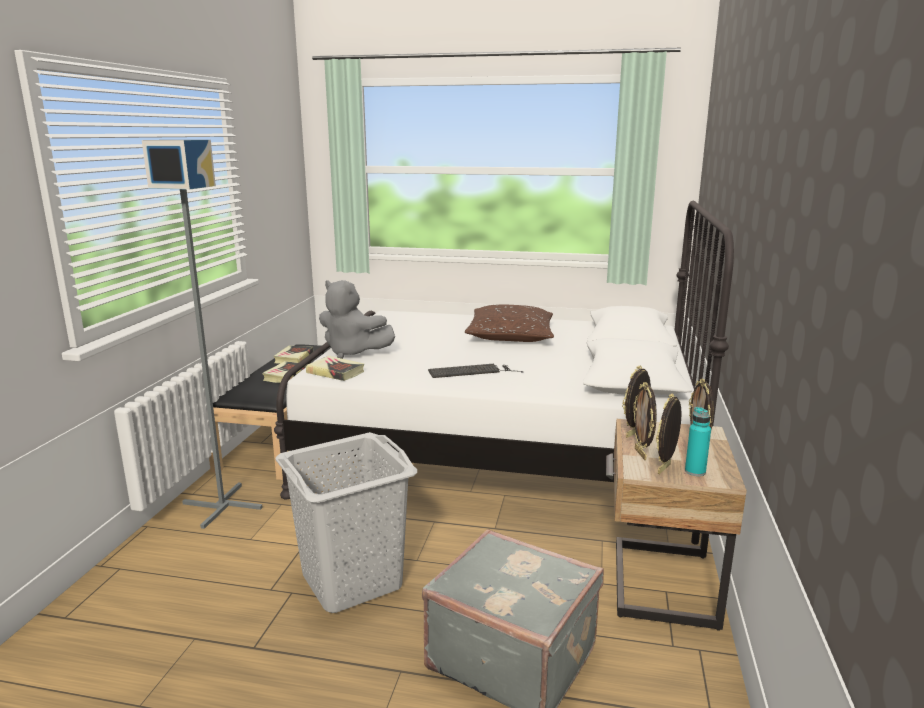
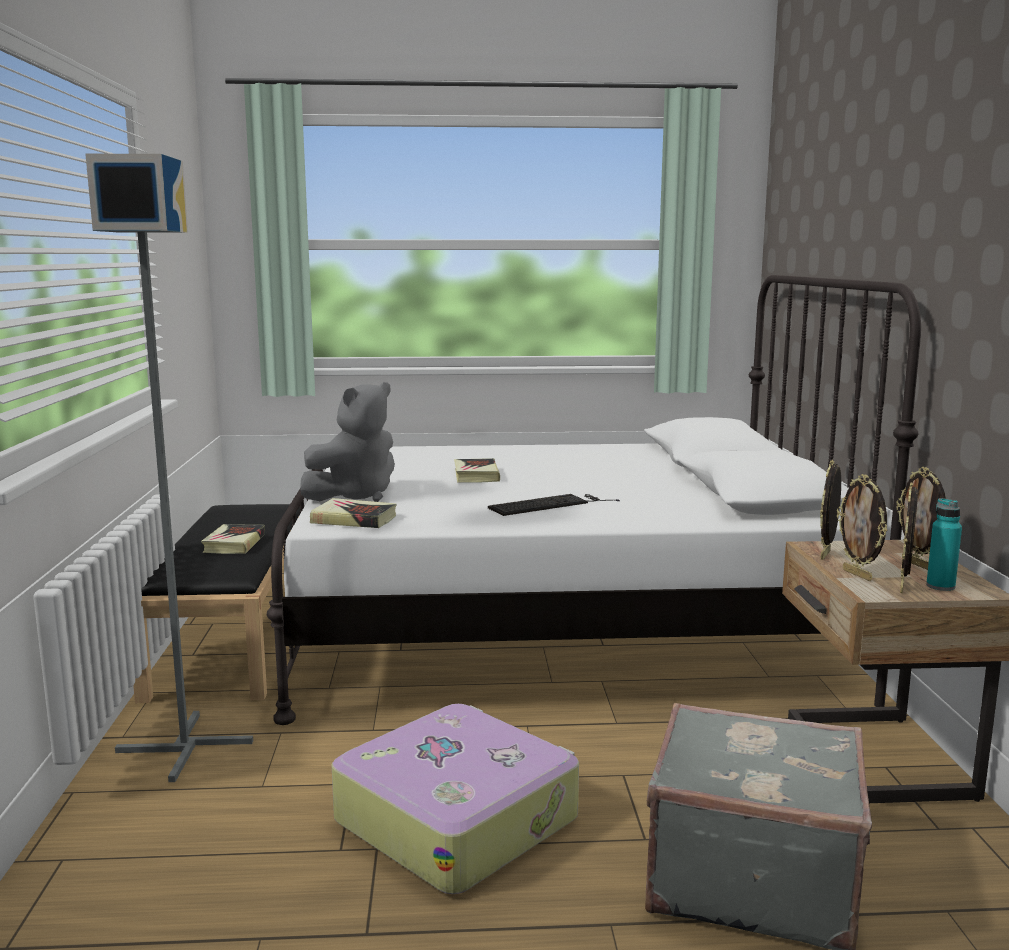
camera: 15 degrees left, 5 degrees down
book [273,346,313,364] -> book moved to [454,458,500,483]
grey laundry basket [275,432,417,613] -> suitcase [332,704,579,894]
grey plush toy [319,280,395,359] -> grey plush toy turned 60 degrees counterclockwise [300,382,395,502]
brown pillow [465,305,554,342] -> none

